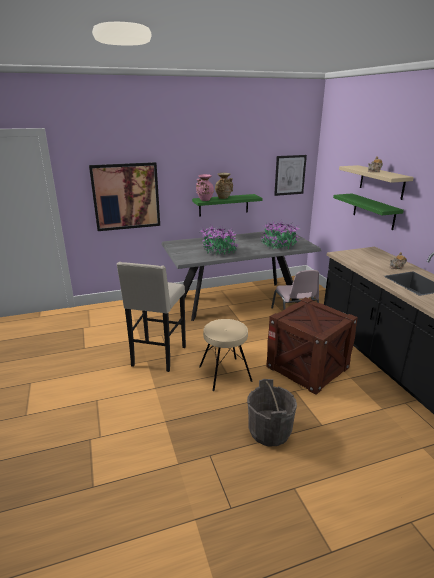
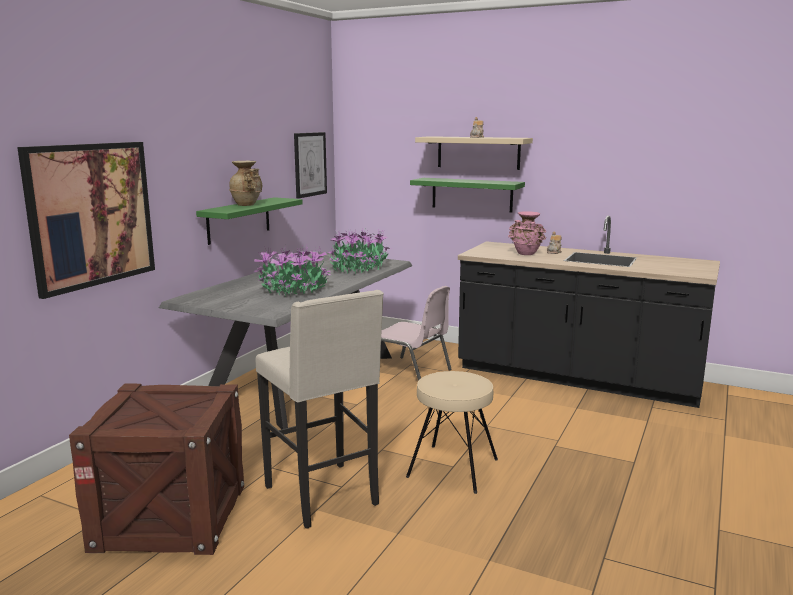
camera: 45 degrees left, 10 degrees down
pink vase [196,174,214,201] -> pink vase moved to [508,211,546,255]
grey bucket [247,379,297,446] -> none
crate [266,297,358,395] -> crate moved to [69,384,244,555]

